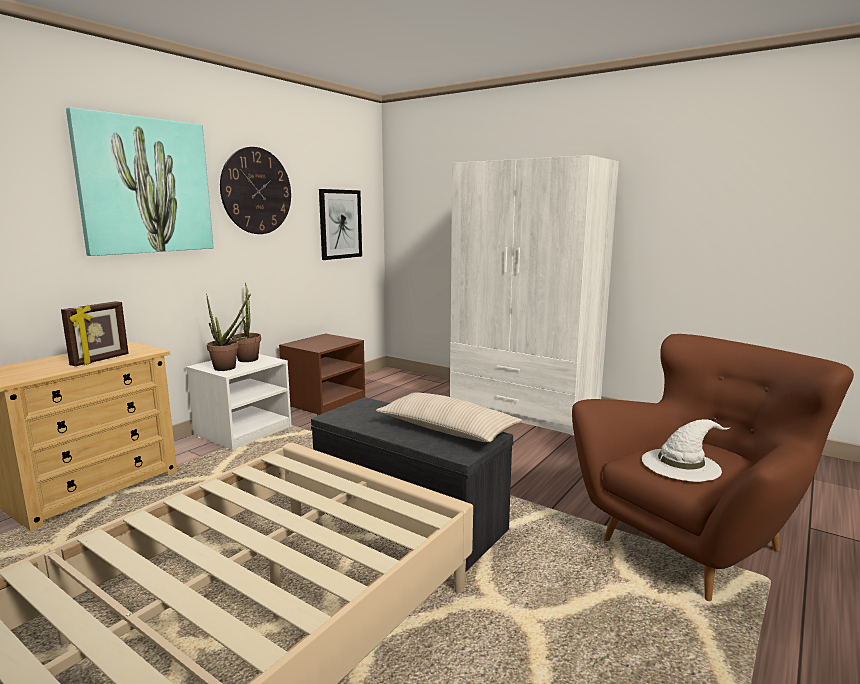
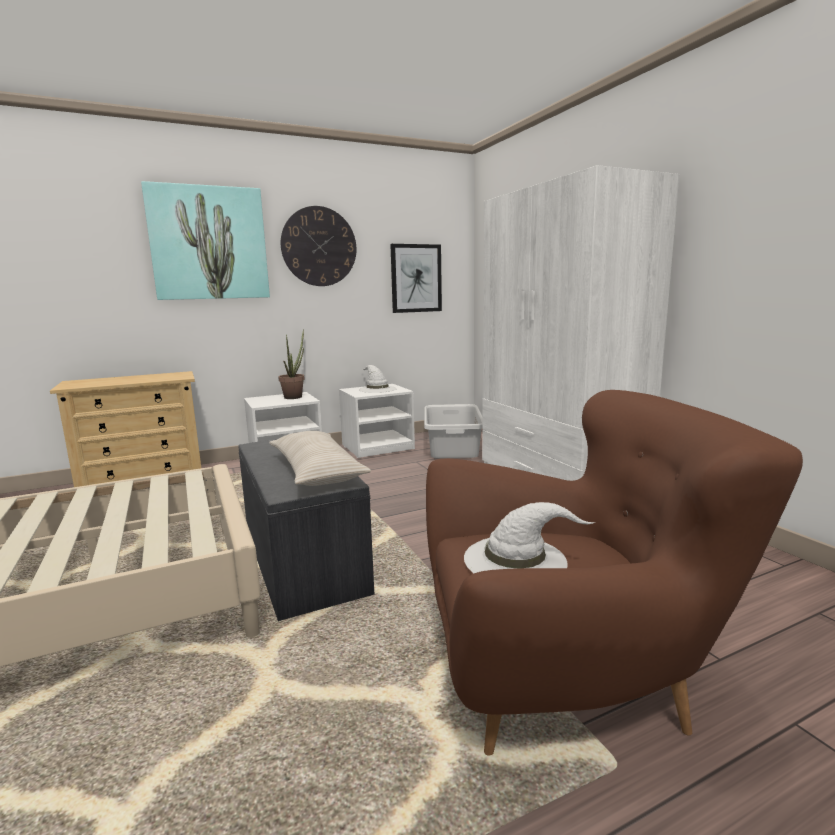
camera: 30 degrees right, 0 degrees up
picture frame [61,301,129,366] -> none
potted plant [206,293,251,371] -> none
brown nightstand [279,333,365,416] -> white nightstand [339,384,415,458]
none -> white hat [359,365,397,393]
none -> grey laundry basket [424,404,483,458]

